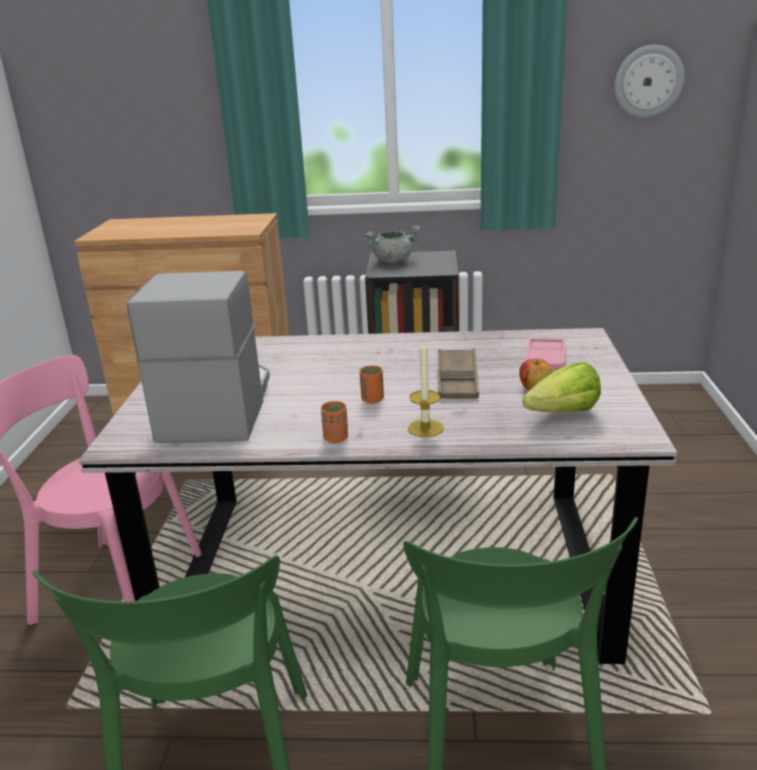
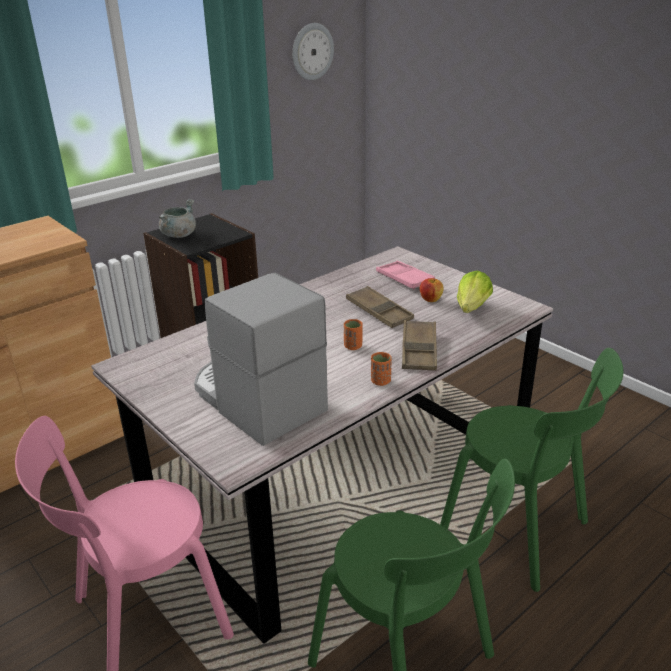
camera: 45 degrees left, 5 degrees up
candle [408,338,444,437] -> brown tray [402,320,437,371]

